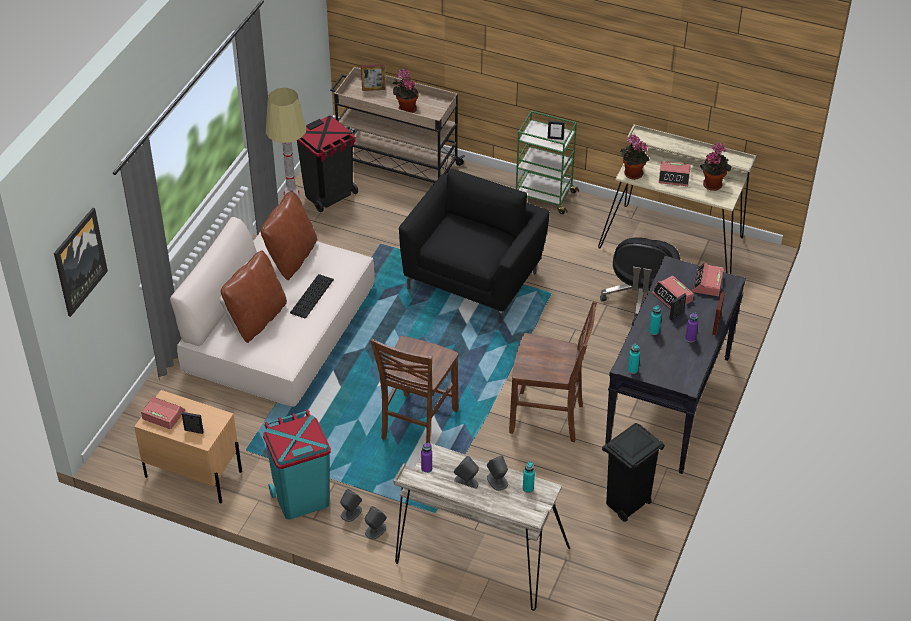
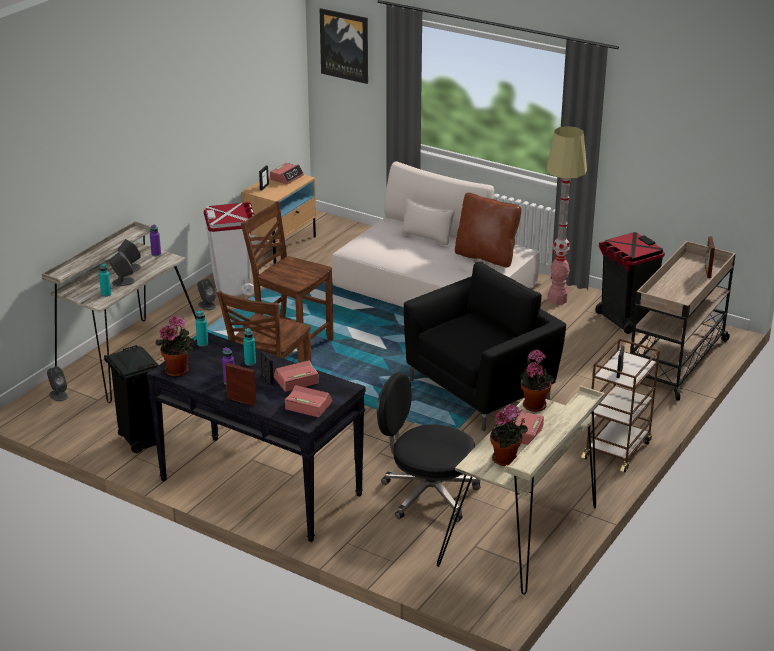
camera: 100 degrees right, 15 degrees down
brown pillow [221,250,287,343] -> none
turquoise trash can [263,409,331,520] -> white trash can [204,202,255,296]
keyboard [290,274,334,319] -> none
grey speaker [364,506,387,540] -> grey speaker moved to [47,366,68,402]
potted plant [393,69,419,113] -> potted plant moved to [155,315,194,377]
black armchair [399,169,550,323] -> black armchair turned 75 degrees counterclockwise [404,261,566,431]
green cart [516,111,579,214] -> brown cart [581,338,660,473]

